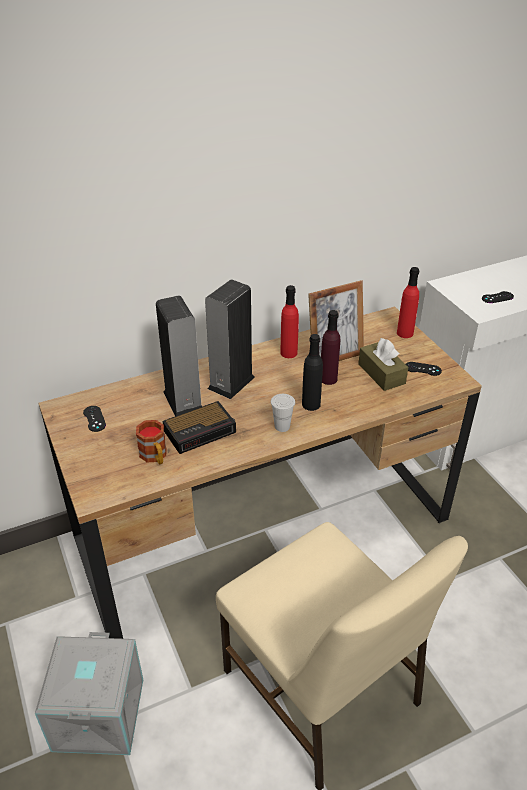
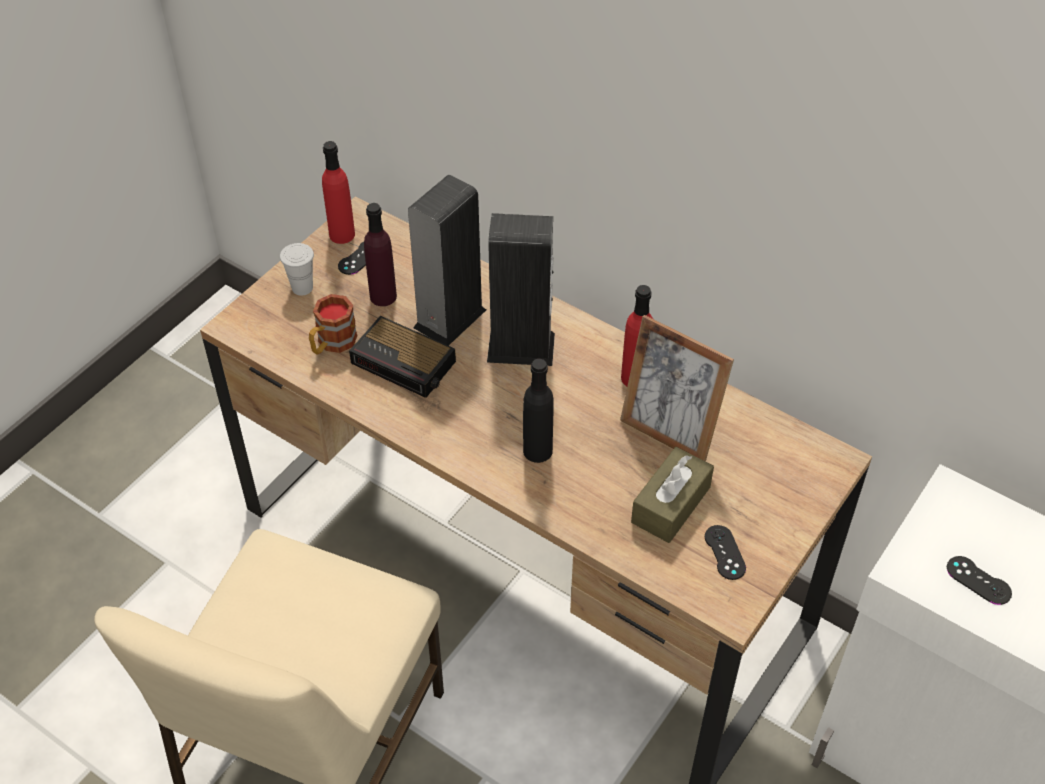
camera: 60 degrees right, 10 degrees up
grey storage box [35,632,143,755] -> none
white cup [271,394,295,432] -> white cup moved to [280,243,314,296]
purple bottle [321,310,340,385] -> purple bottle moved to [364,203,397,306]
red bottle [397,267,419,338] -> red bottle moved to [322,141,355,244]

